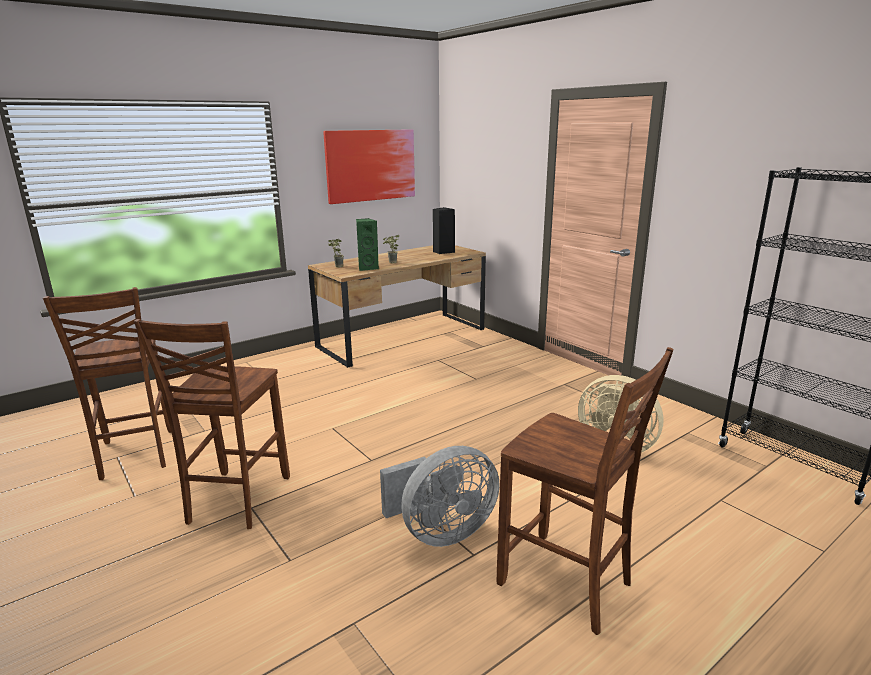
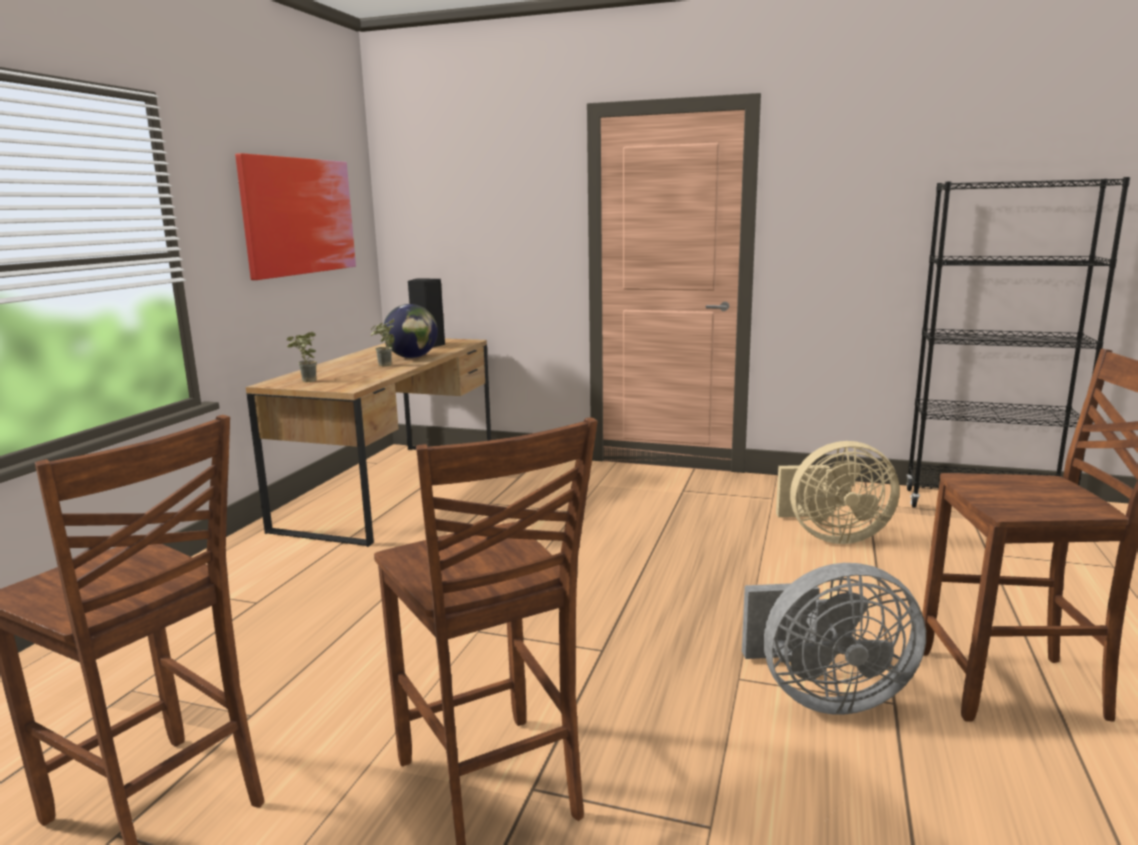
camera: 35 degrees left, 5 degrees down
green speaker [356,218,379,271] -> none
grey fan [380,446,500,547] -> grey fan turned 60 degrees clockwise [742,563,926,715]
none -> globe [383,304,438,358]

